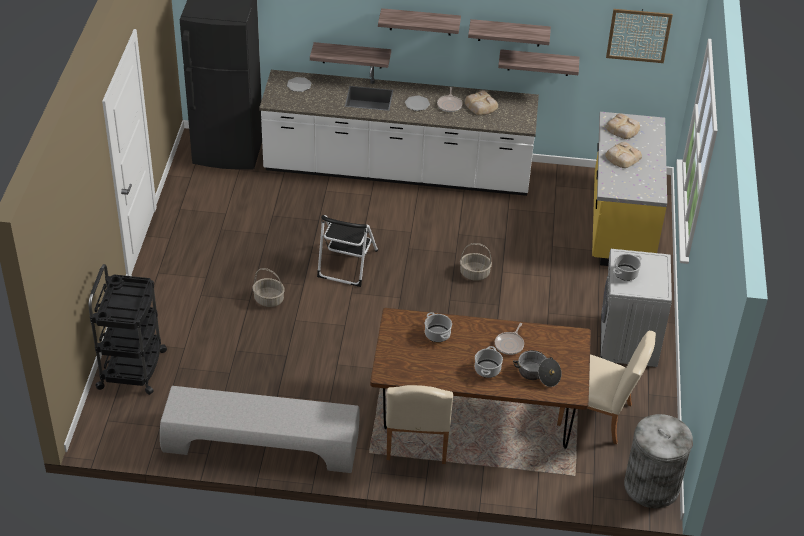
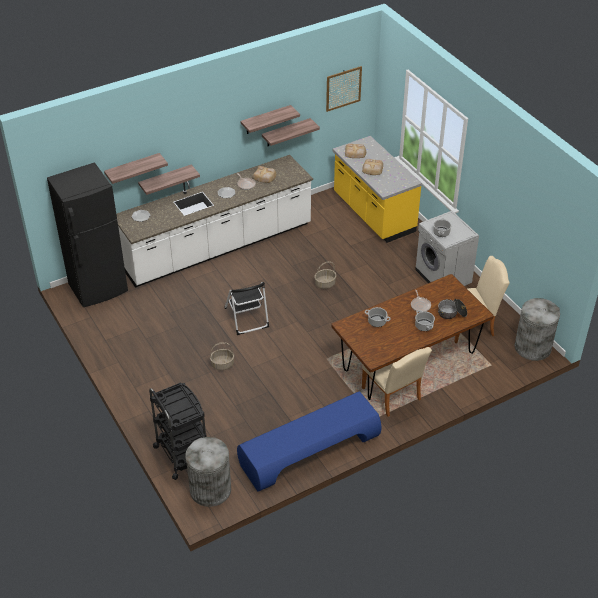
camera: 35 degrees left, 0 degrees up
grey bench [160,386,360,473] -> blue bench [237,391,381,491]
shelf [378,8,461,36] -> shelf moved to [104,153,168,184]
none -> grey trash can [185,437,231,507]

